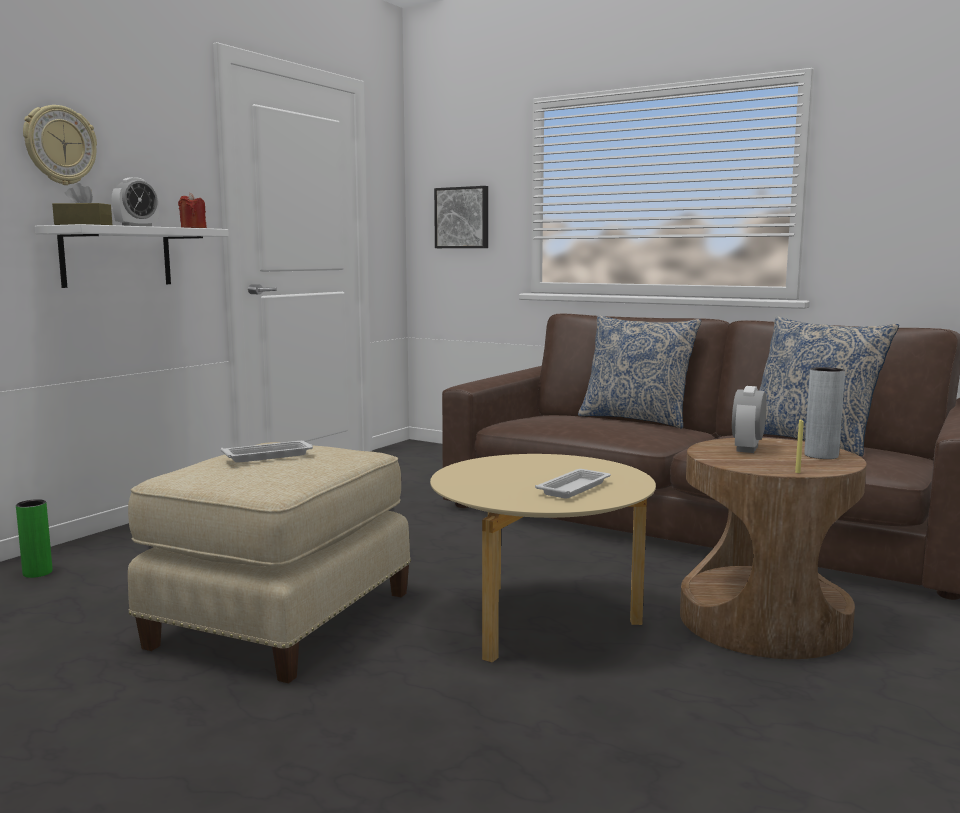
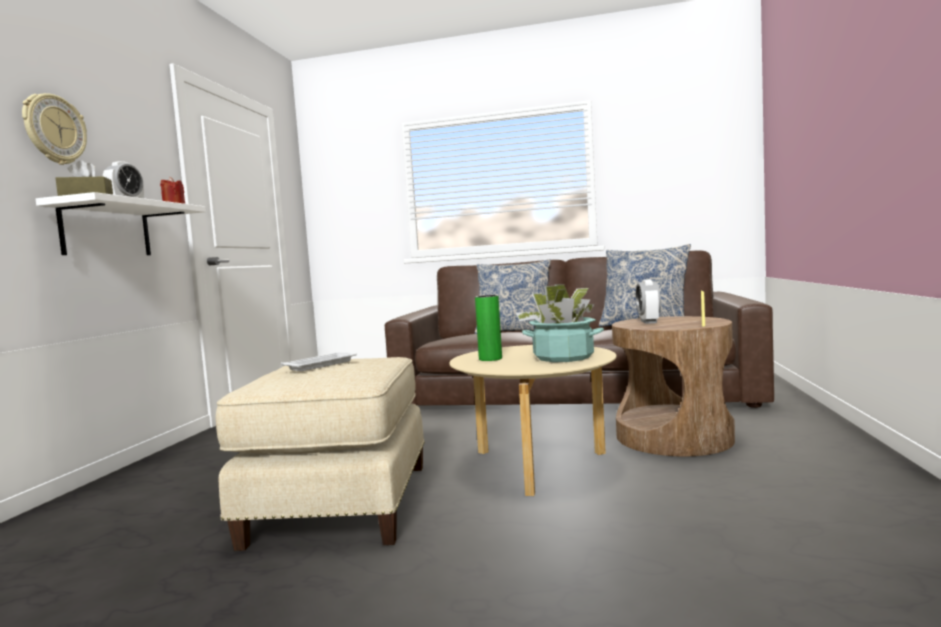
camera: 20 degrees left, 5 degrees down
green vase [16,499,53,578] -> green vase moved to [475,295,502,361]
picture [434,186,488,248] -> none
white tray [535,469,611,499] -> potted plant [516,284,604,362]
grey vase [804,367,845,459] -> none

